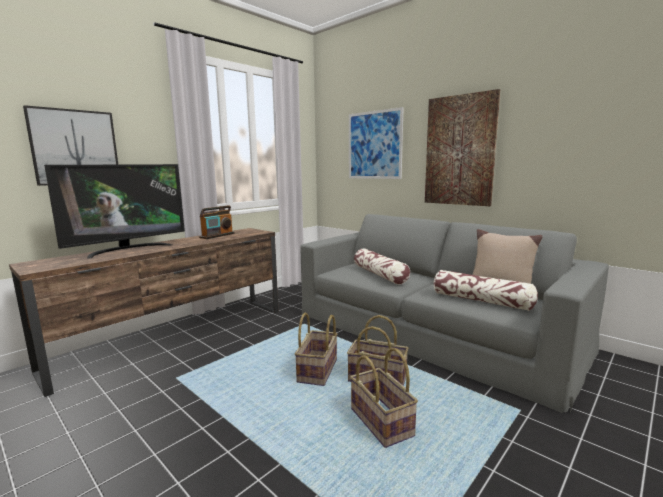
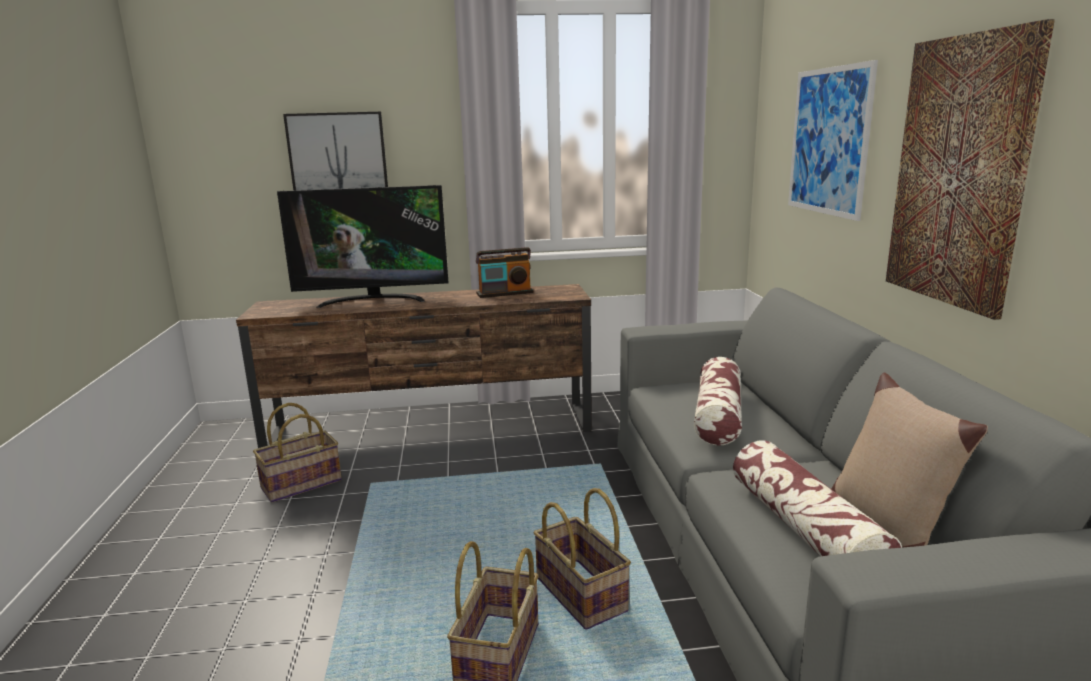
camera: 40 degrees right, 5 degrees up
basket [295,313,337,386] -> basket moved to [253,403,342,503]

